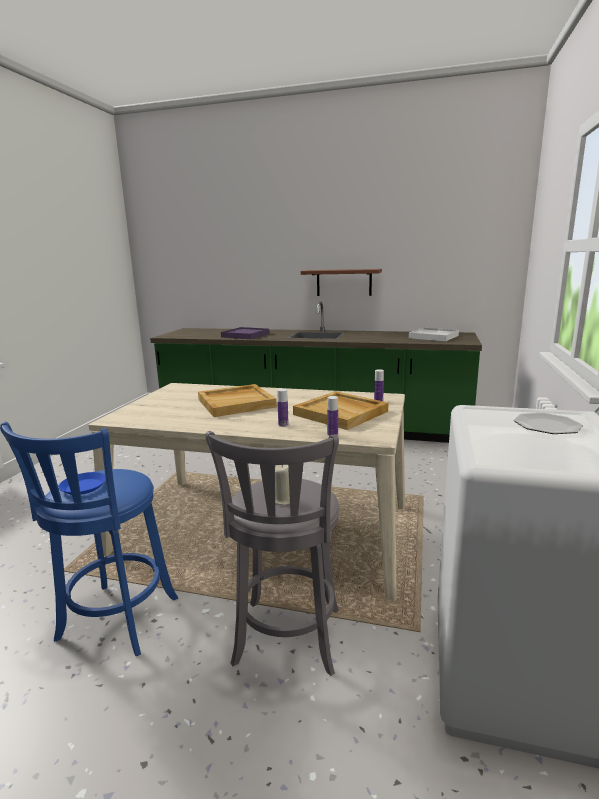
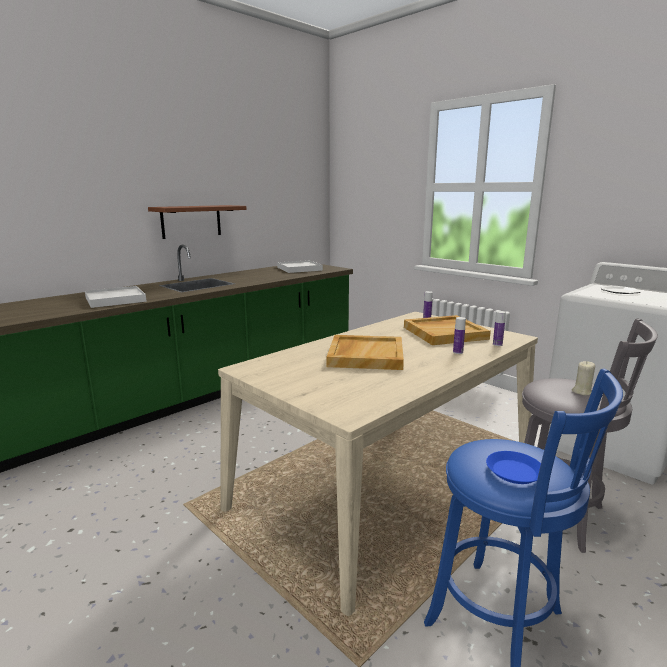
camera: 60 degrees left, 0 degrees up
purple tray [221,327,270,339] -> white tray [85,286,147,308]

